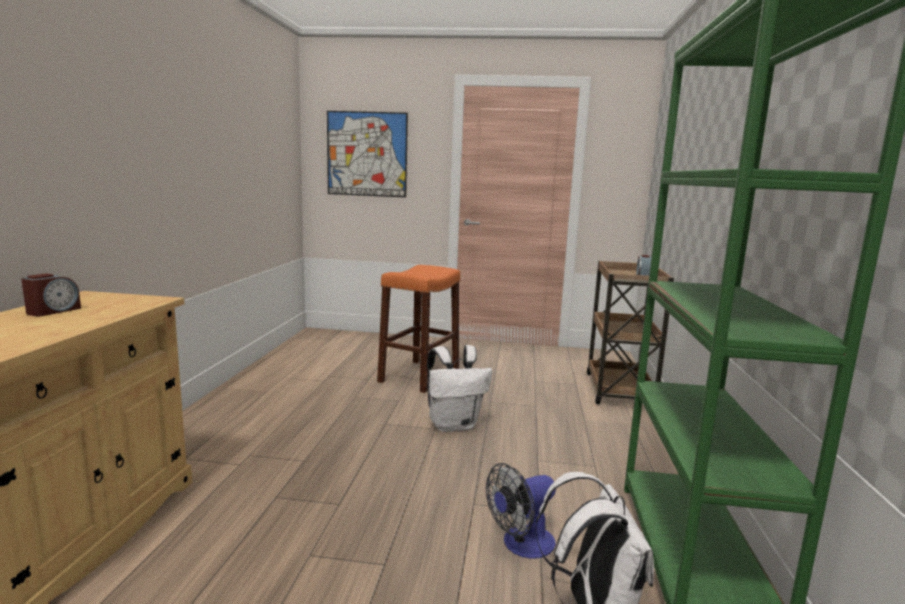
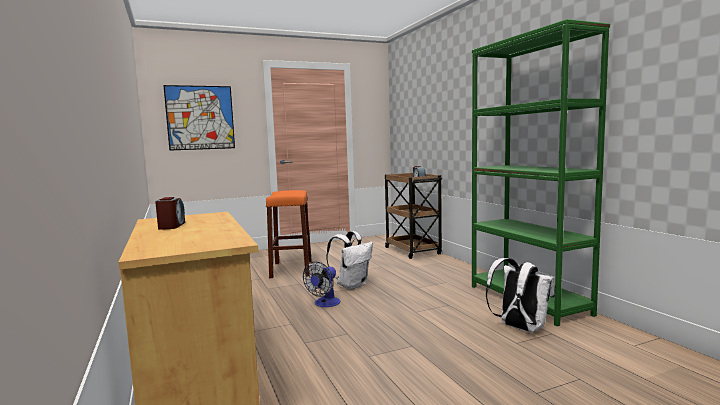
camera: 30 degrees left, 5 degrees down
fan [486,463,556,559] -> fan moved to [303,262,340,307]

